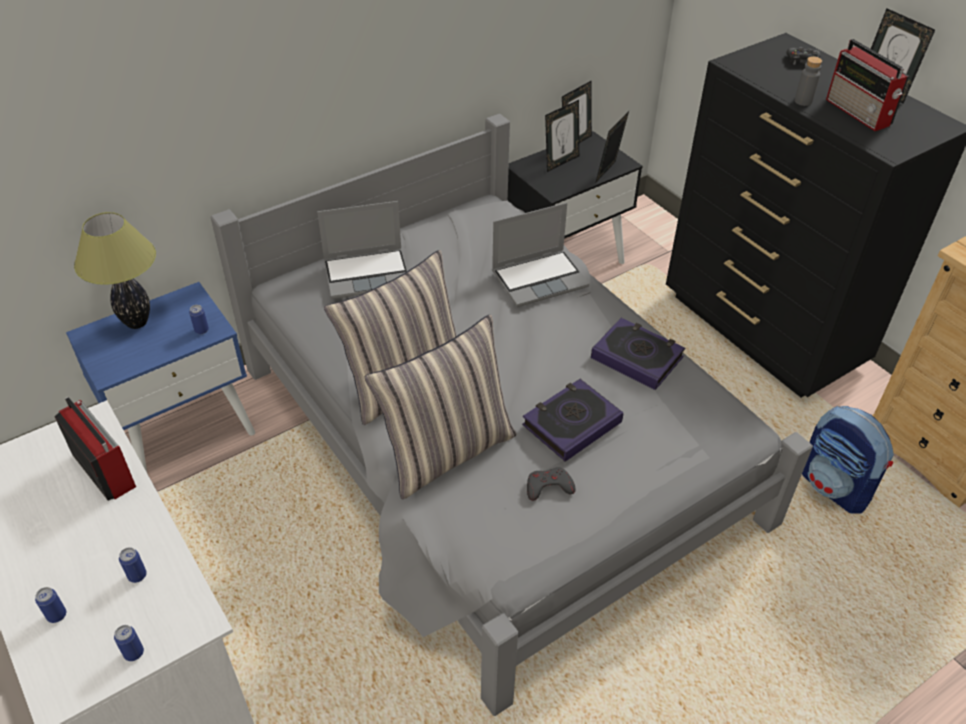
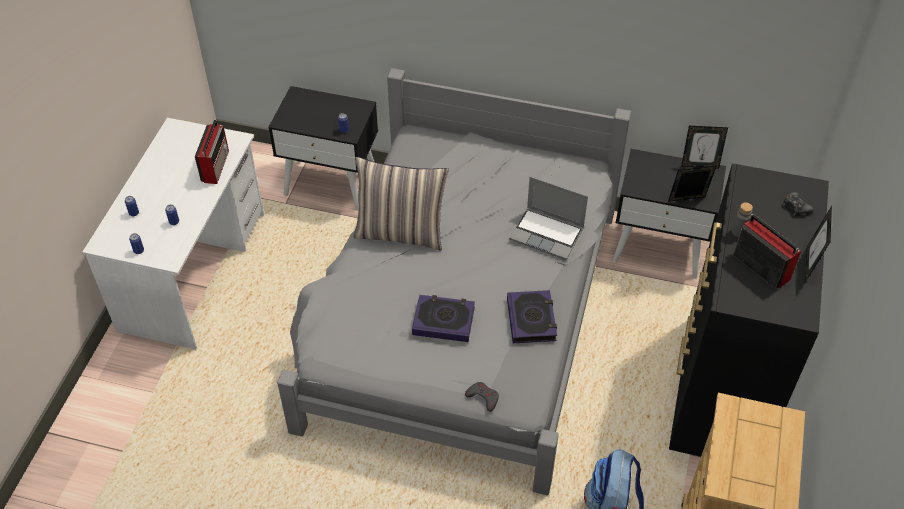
camera: 50 degrees right, 5 degrees up
blue nightstand [66,282,255,472] -> black nightstand [268,86,378,211]
table lamp [74,212,156,329] -> none
laptop [317,201,408,299] -> none
pillow [365,315,517,499] -> none
grey game controller [527,468,576,501] -> grey game controller moved to [465,382,499,412]
picture frame [545,100,579,172] -> none
radio [826,39,909,131] -> radio turned 120 degrees clockwise [734,214,801,289]

